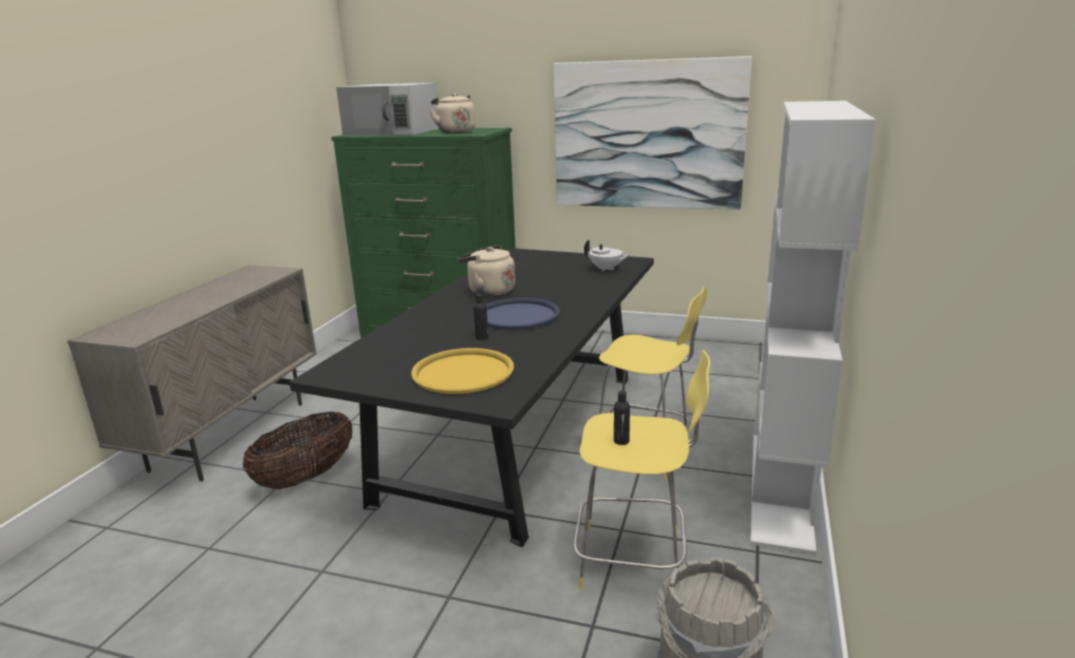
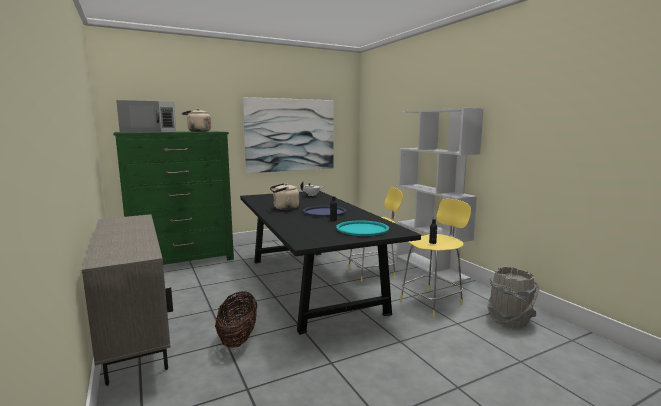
camera: 45 degrees left, 10 degrees down
yellow tray [411,348,514,394] -> turquoise tray [336,220,389,236]

